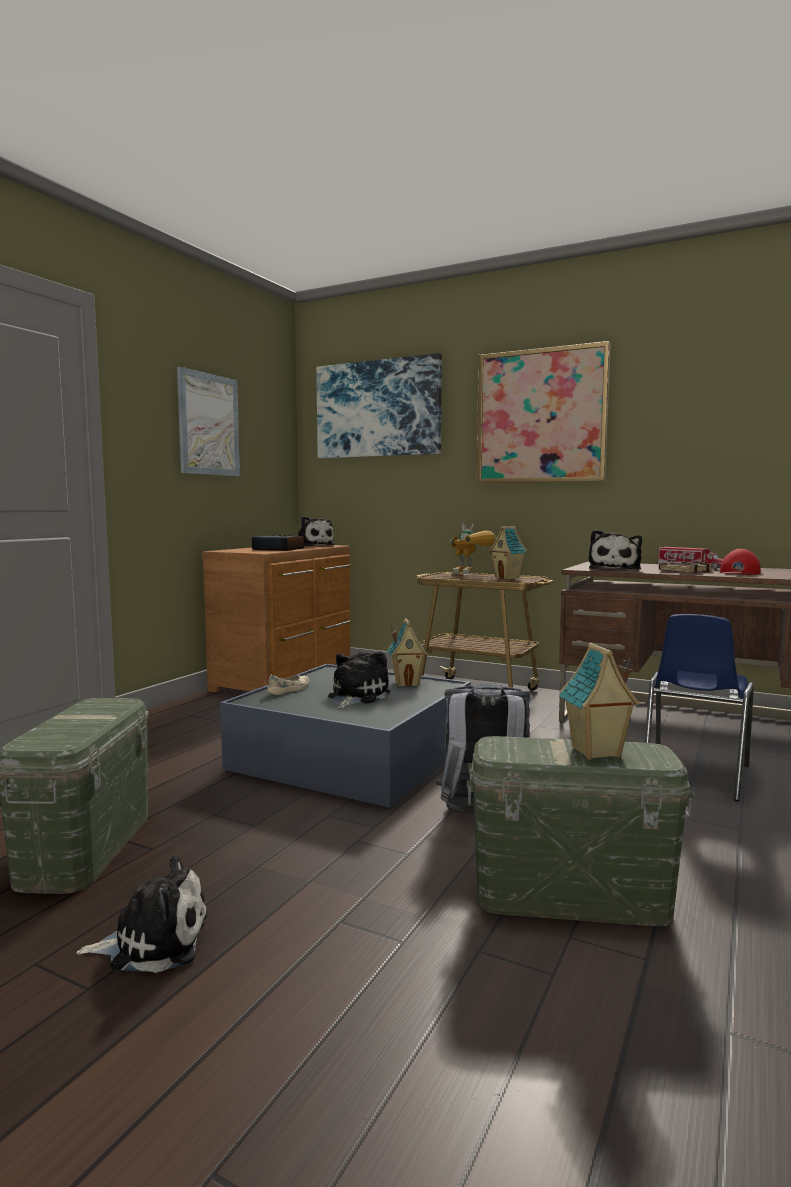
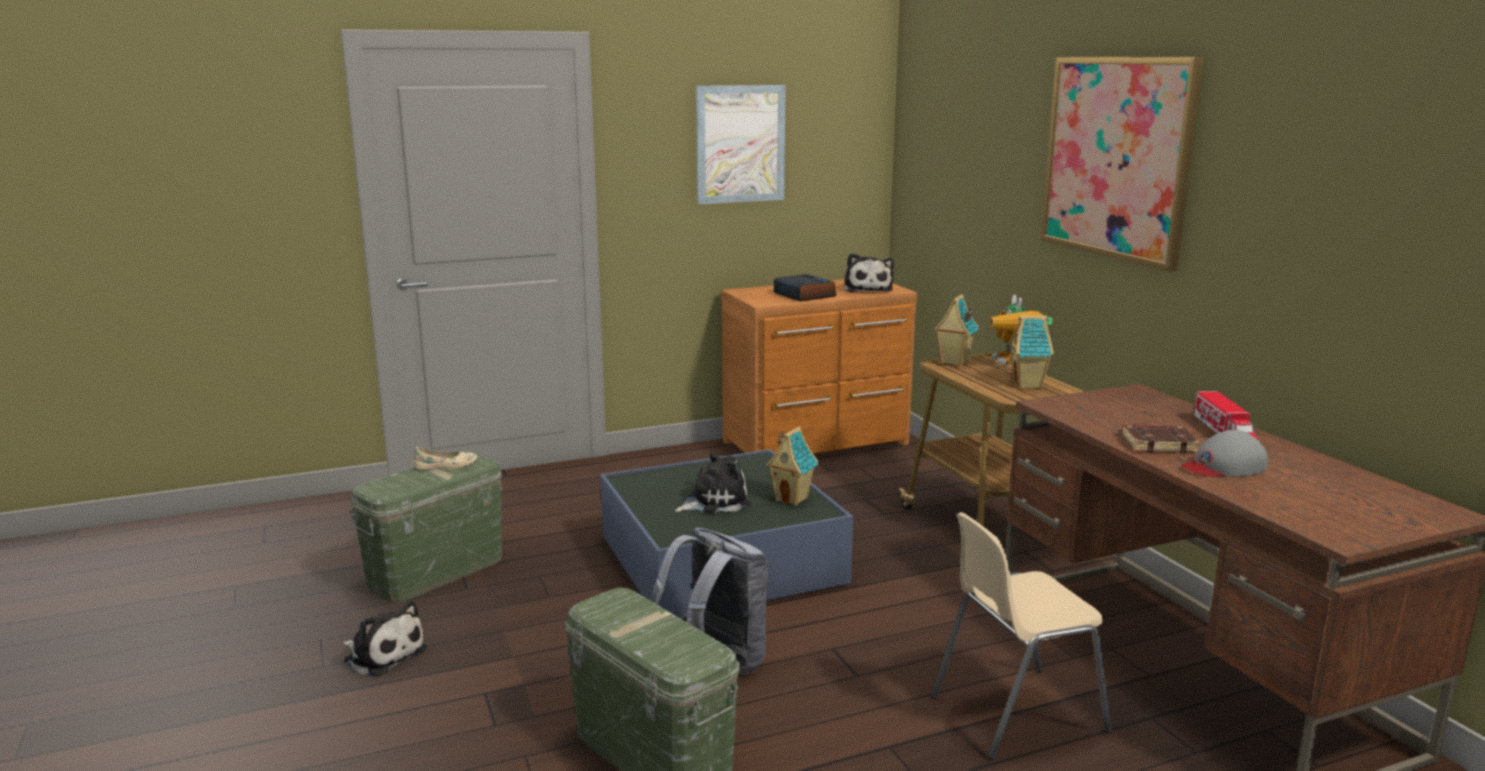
camera: 40 degrees right, 10 degrees up
beige shoe [267,675,309,695] -> beige shoe moved to [413,447,477,470]
picture [316,353,442,458] -> none
toy house [559,642,640,760] -> toy house moved to [933,294,979,366]
plush toy [589,529,642,570] -> none
blue chair [645,614,754,801] -> beige chair [931,512,1111,760]
red cap [720,549,761,575] -> grey cap [1181,430,1268,477]

